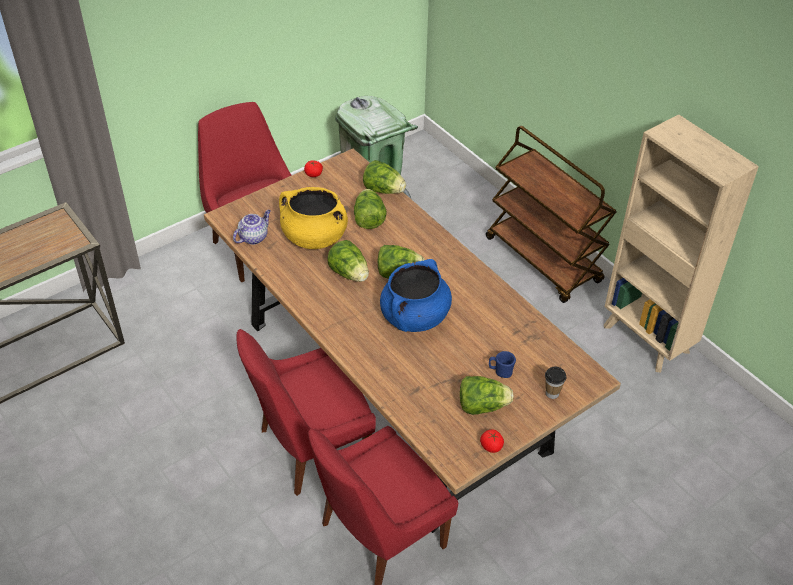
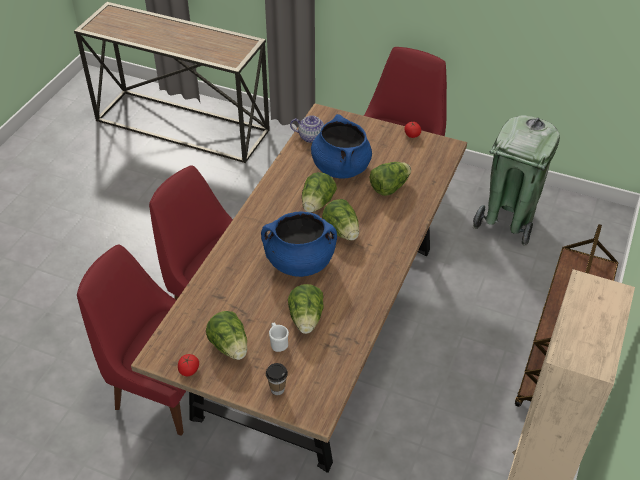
camera: 60 degrees right, 0 degrees up
yellow cooking pot [279,187,348,249] -> blue cooking pot [311,114,372,179]
lettuce [363,160,406,194] -> lettuce moved to [288,284,323,334]
blue mug [489,351,516,378] -> white mug [269,322,289,352]

